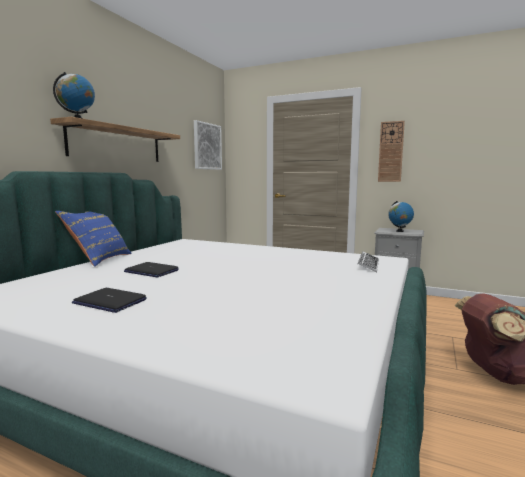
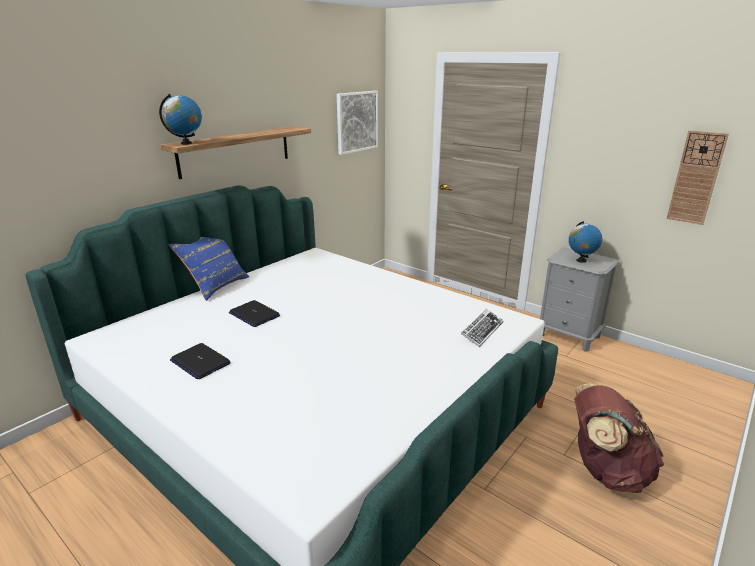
camera: 15 degrees right, 15 degrees up
wall clock [378,121,405,182] -> wall clock moved to [667,130,729,225]

